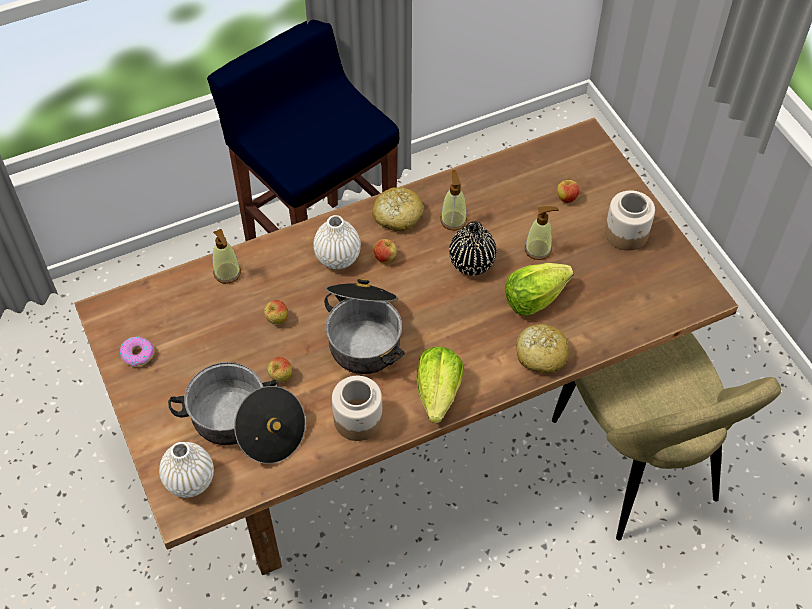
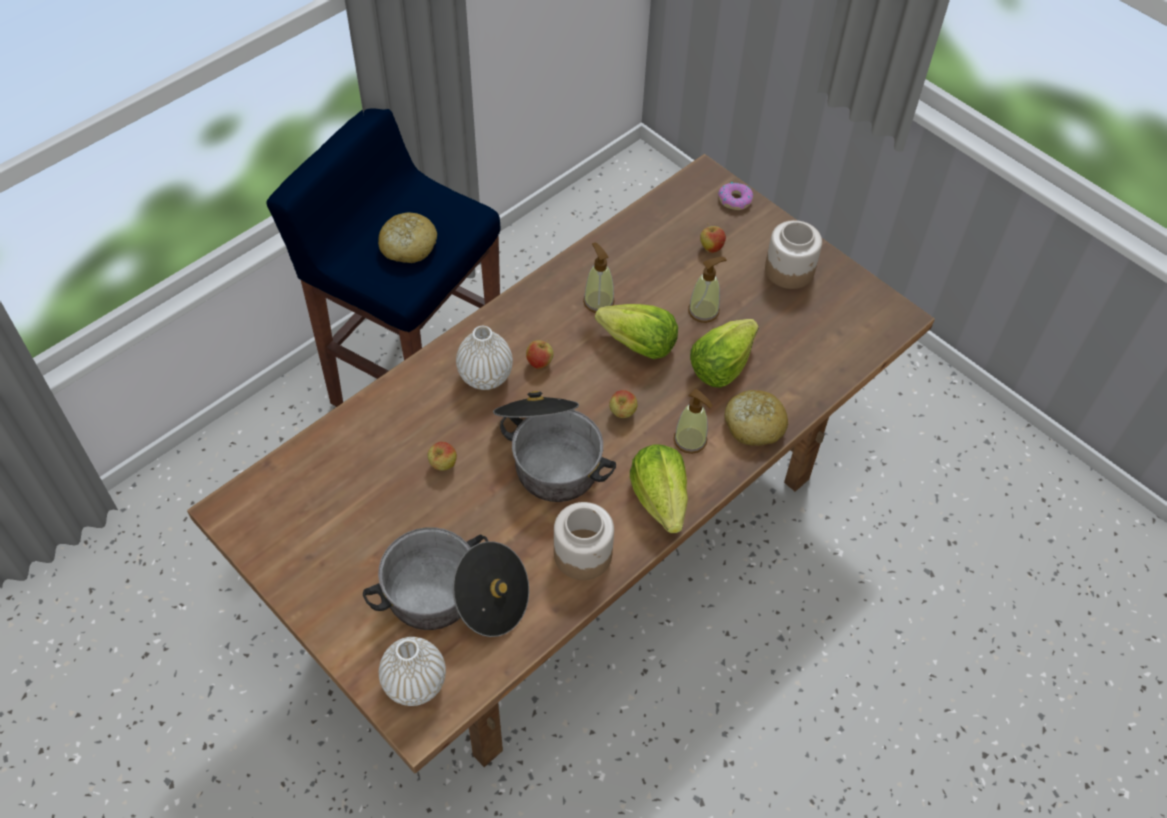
camera: 20 degrees left, 0 degrees up
donut [120,336,154,367] -> donut moved to [718,182,753,210]
soap dispenser [212,229,241,284] -> soap dispenser moved to [674,389,713,454]
apple [267,357,292,382] -> apple moved to [609,390,637,418]
bread [372,187,424,231] -> bread moved to [378,212,437,263]
black vase [449,221,497,275] -> lettuce [595,304,678,359]
beige chair [552,332,781,541] -> none

